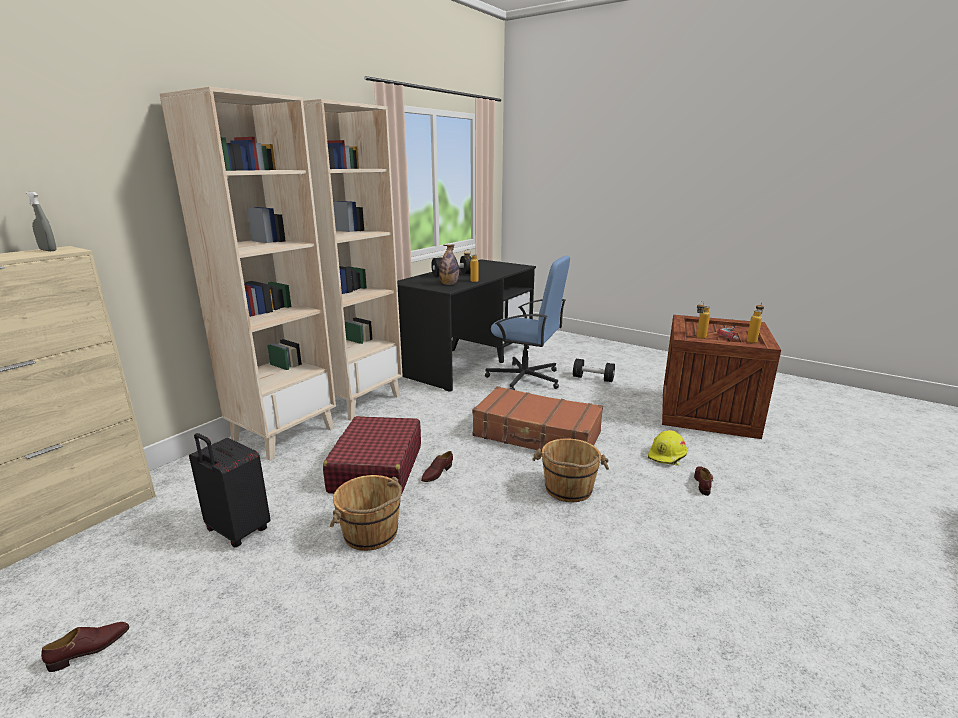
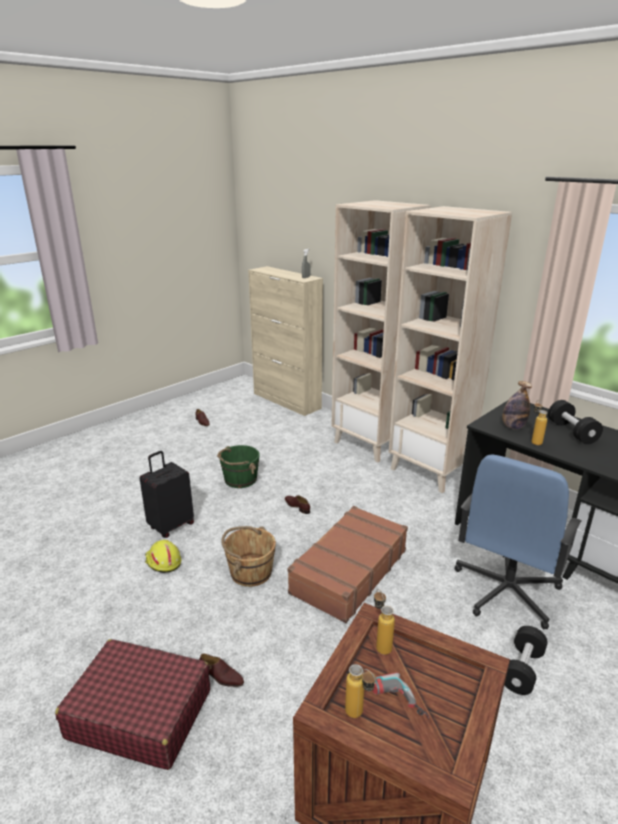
camera: 100 degrees right, 5 degrees up
black suitcase [189,433,271,547] -> black suitcase moved to [140,451,194,538]
red suitcase [323,416,421,495] -> red suitcase moved to [55,639,210,770]
brown bucket [330,475,402,551] -> green bucket [217,445,260,488]
yellow hard hat [648,430,687,466] -> yellow hard hat moved to [145,540,181,573]

